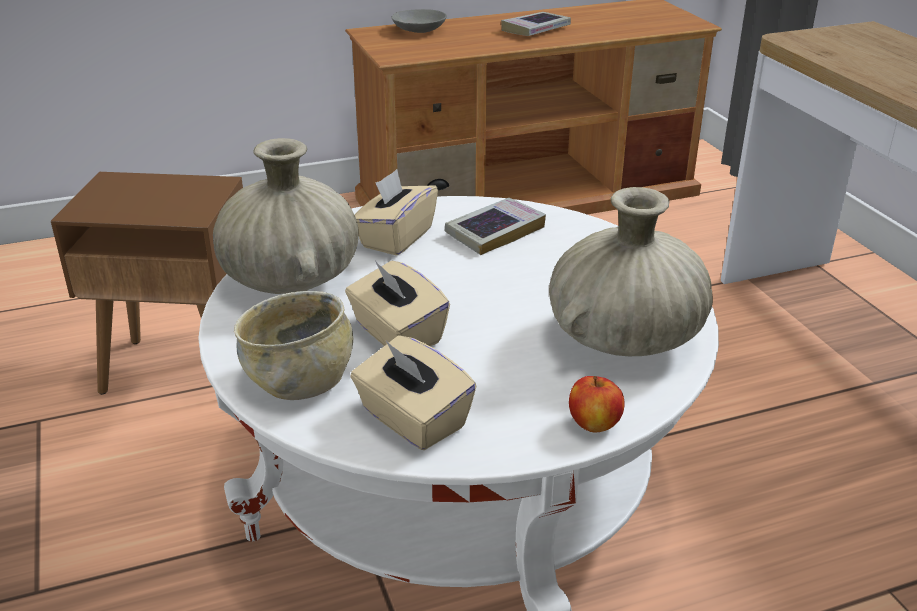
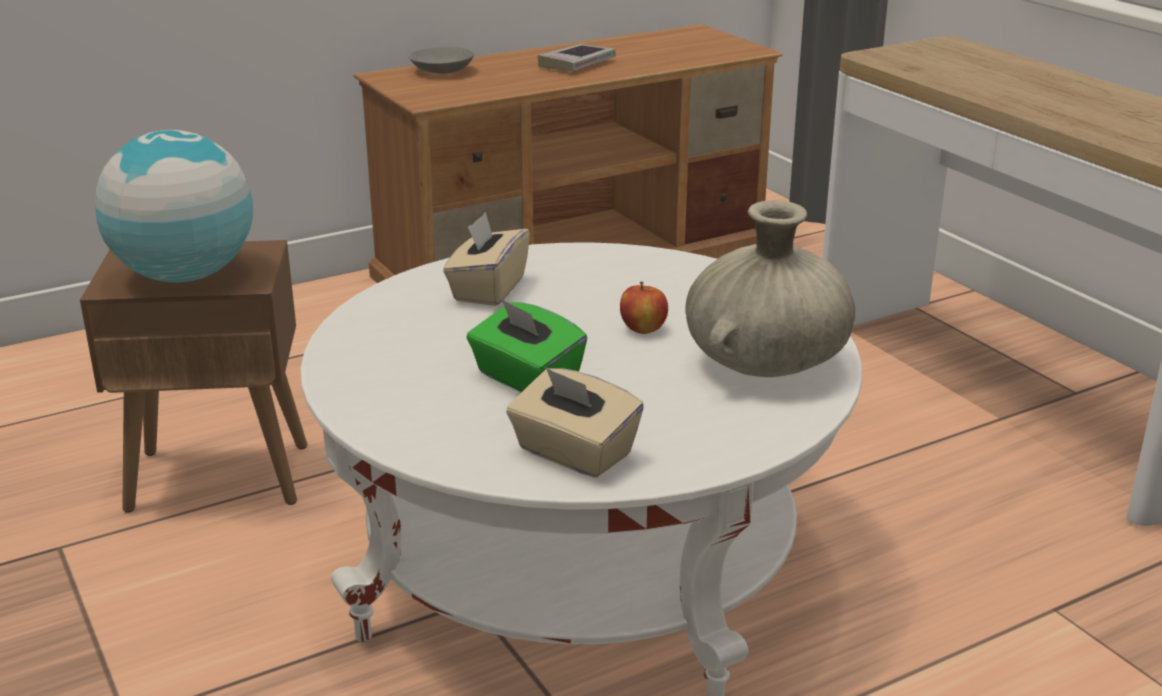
camera: 10 degrees left, 5 degrees down
beige vase [213,138,359,294] -> none
beige bowl [234,291,353,400] -> none
beige tissue box [345,260,450,346] -> green tissue box [466,298,587,392]
book [445,198,546,255] -> none
apple [569,376,625,433] -> apple moved to [620,281,668,334]
none -> globe [95,130,253,283]

